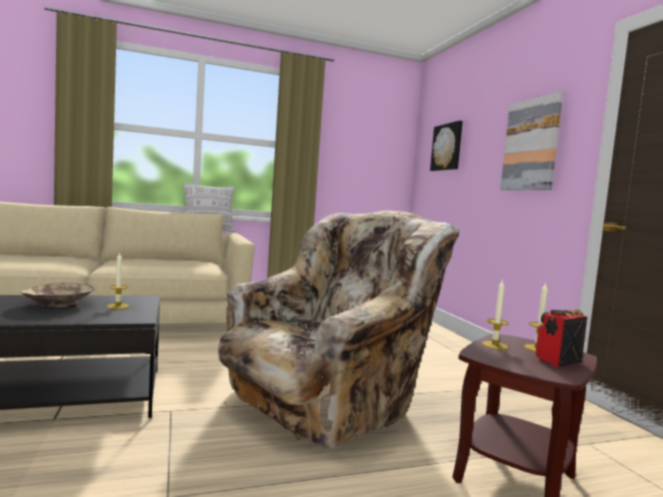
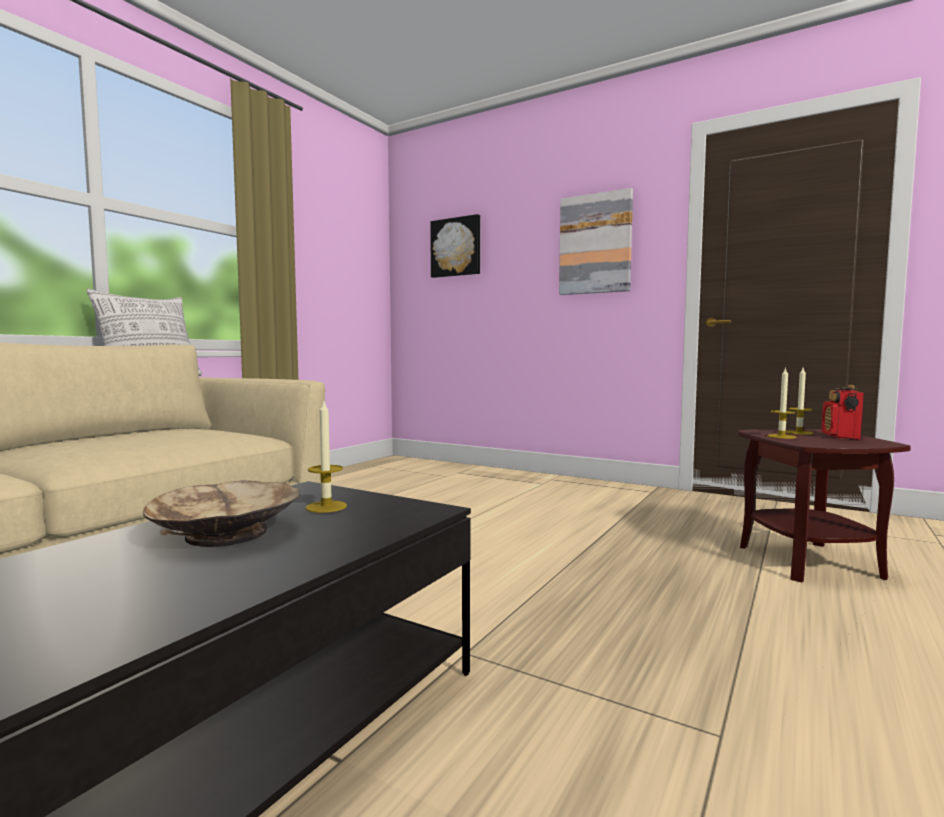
camera: 40 degrees left, 0 degrees up
beige armchair [218,211,459,449] -> none

